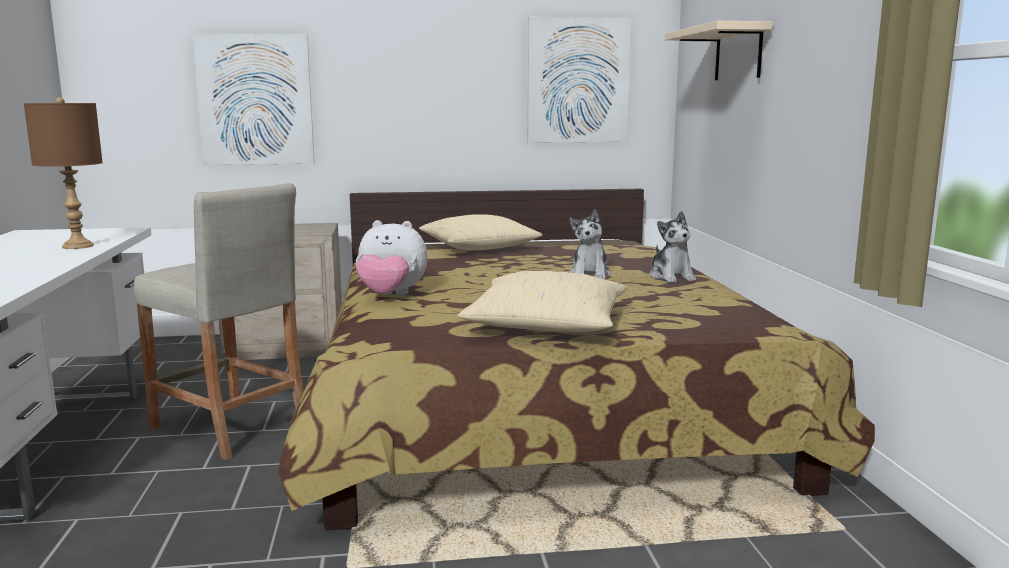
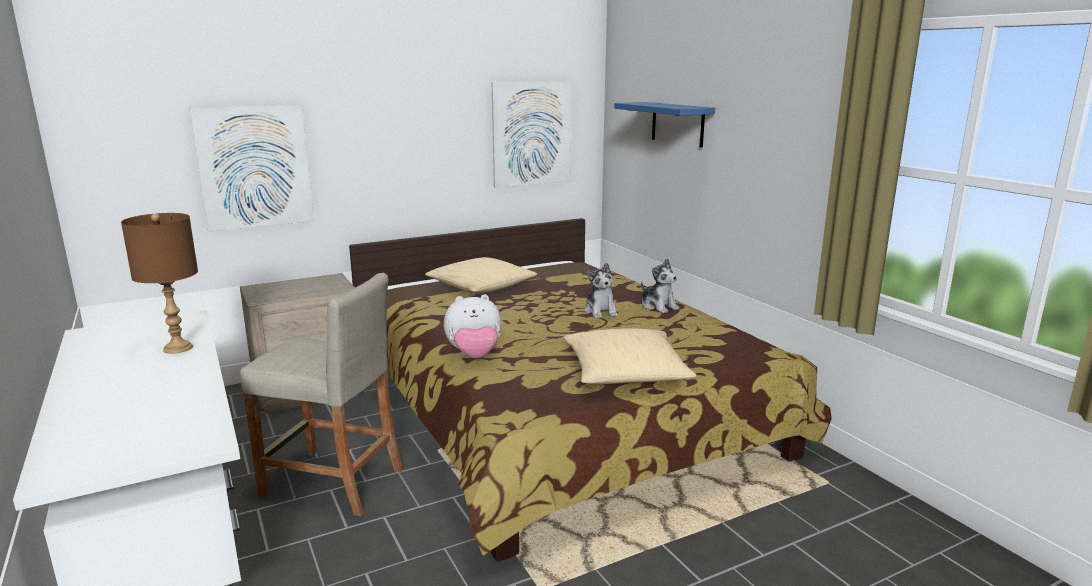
camera: 20 degrees left, 5 degrees up
beige shelf [665,21,773,80] -> blue shelf [614,102,715,147]

